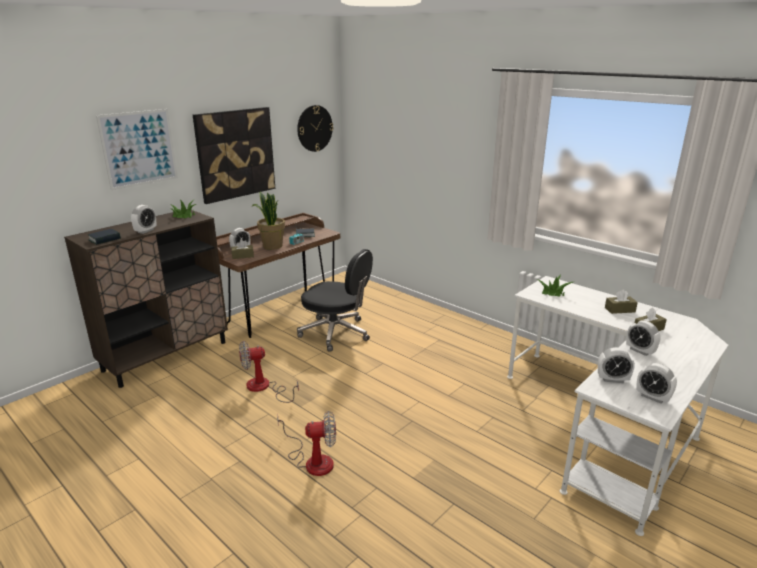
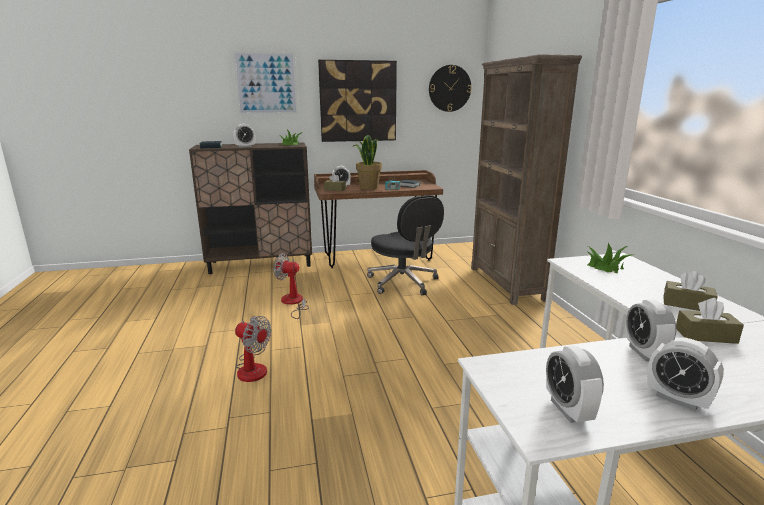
camera: 35 degrees right, 5 degrees down
alarm clock [598,347,635,383] -> alarm clock moved to [647,337,724,411]
none -> brown bookcase [471,54,582,305]

